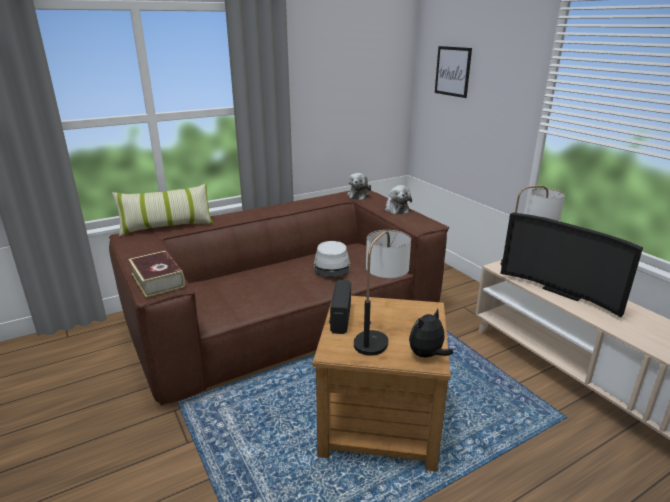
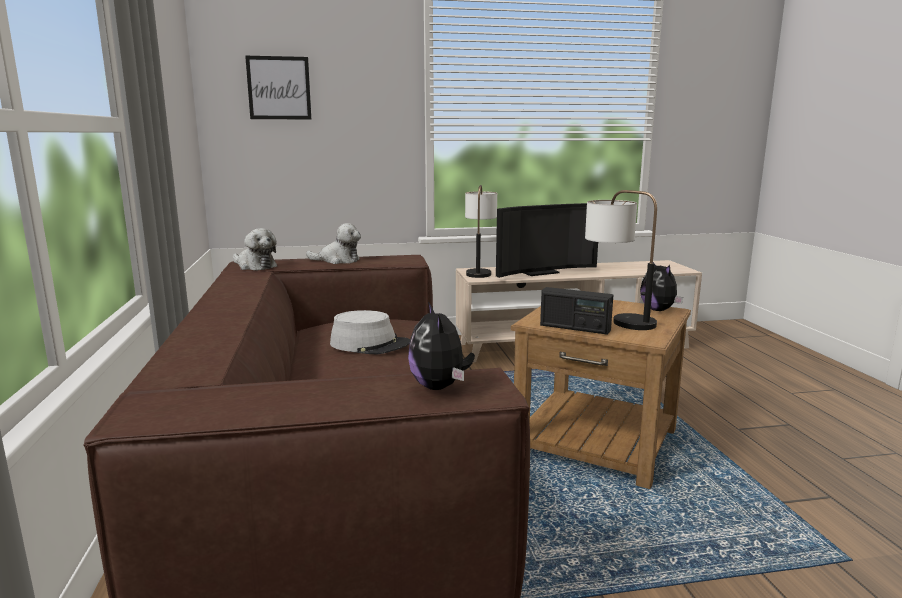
camera: 70 degrees left, 10 degrees down
pillow [112,183,213,237] -> none
book [129,251,185,298] -> plush toy [408,302,475,390]

